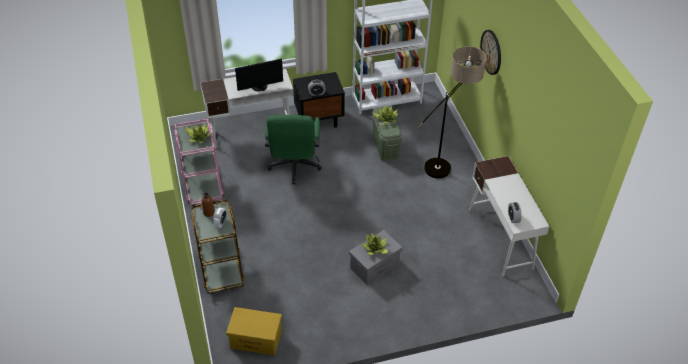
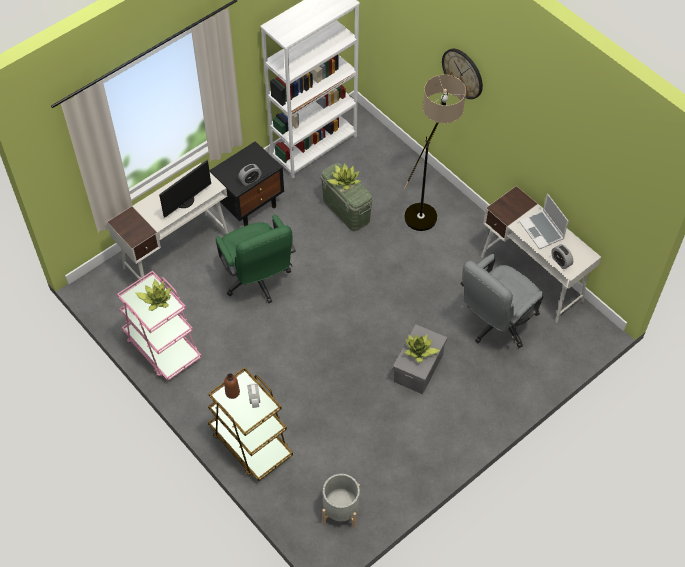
camera: 25 degrees left, 10 degrees up
yellow storage box [226,307,282,356] -> grey planter [322,474,360,528]
none -> grey office chair [461,254,544,348]
none -> laptop [519,193,568,249]

